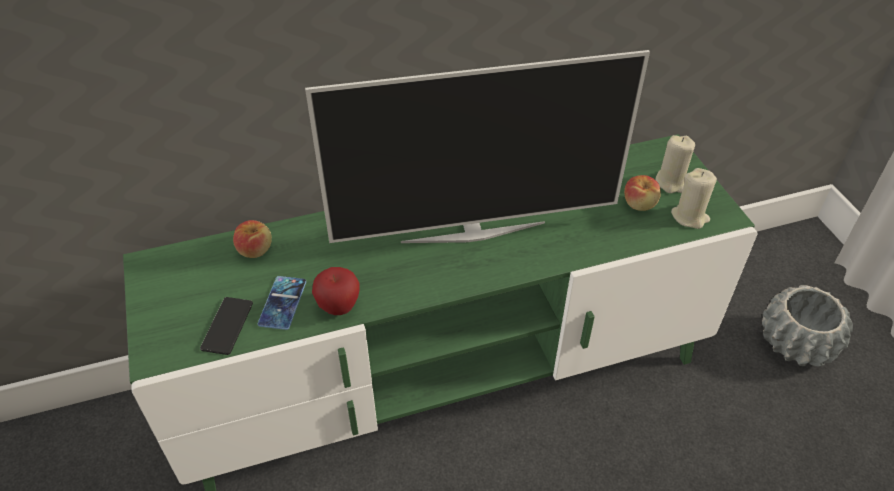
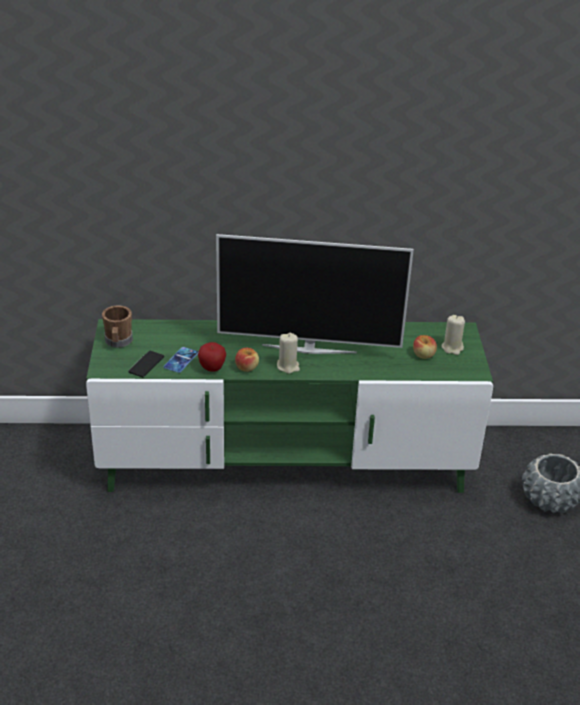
camera: 15 degrees right, 10 degrees down
apple [233,220,272,258] -> apple moved to [235,348,259,372]
beige candle [671,168,717,229] -> beige candle moved to [277,333,300,374]
none -> brown mug [102,305,133,348]

